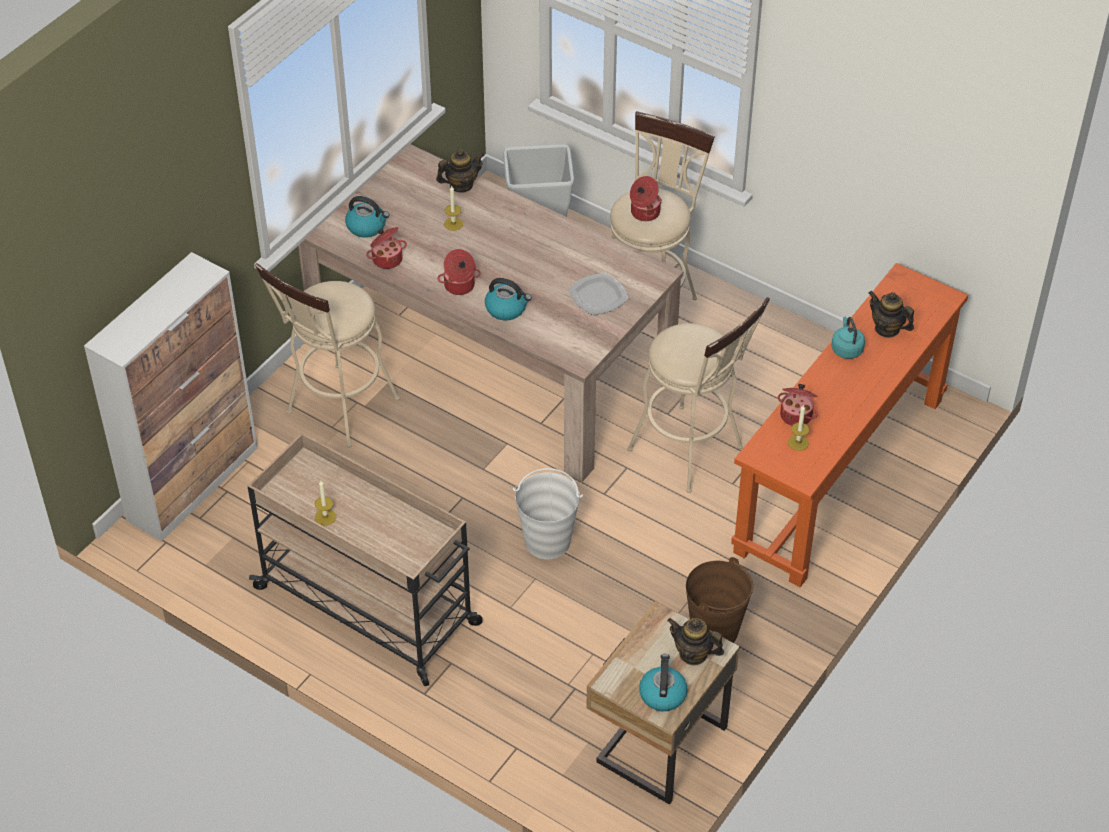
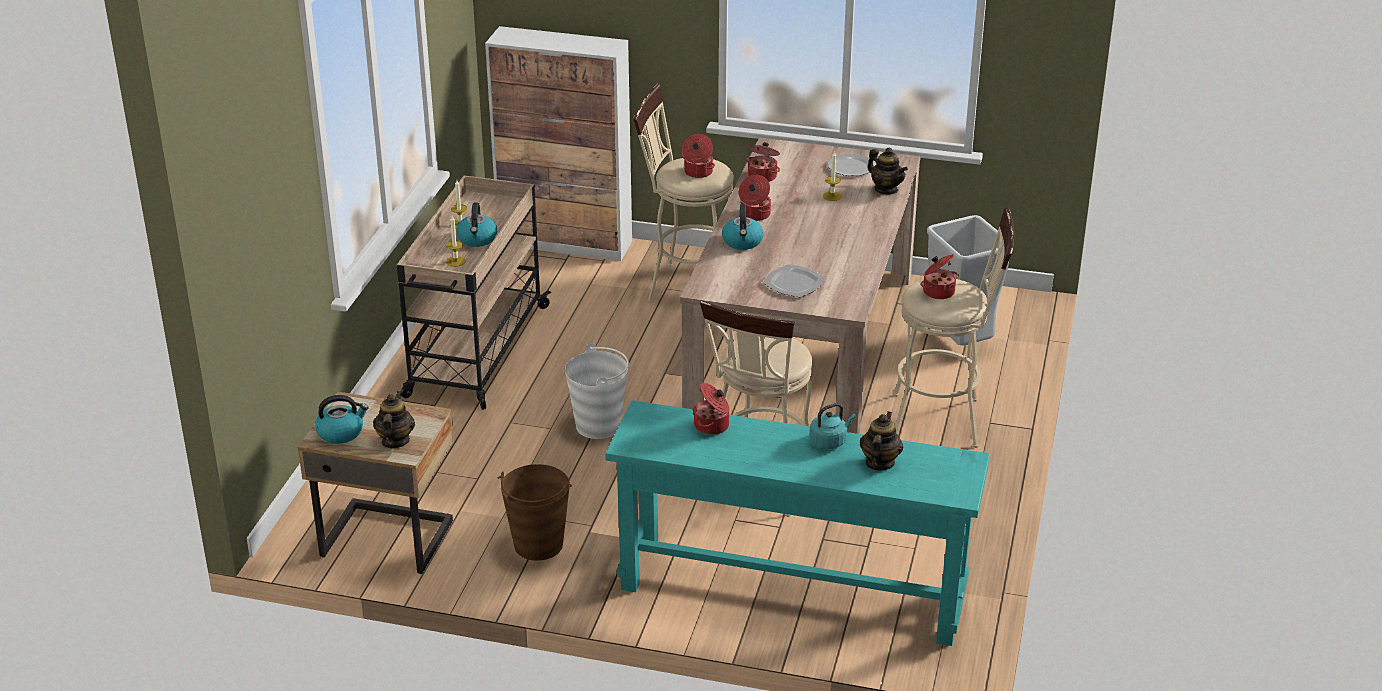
camera: 70 degrees right, 15 degrees down
kettle [345,196,390,238] -> kettle moved to [456,203,497,247]
orange console table [731,263,968,587] -> turquoise console table [605,400,990,646]
candle [788,404,809,451] -> candle moved to [446,216,466,267]
none -> cooking pot [682,134,715,178]
none -> plate [828,154,874,176]

